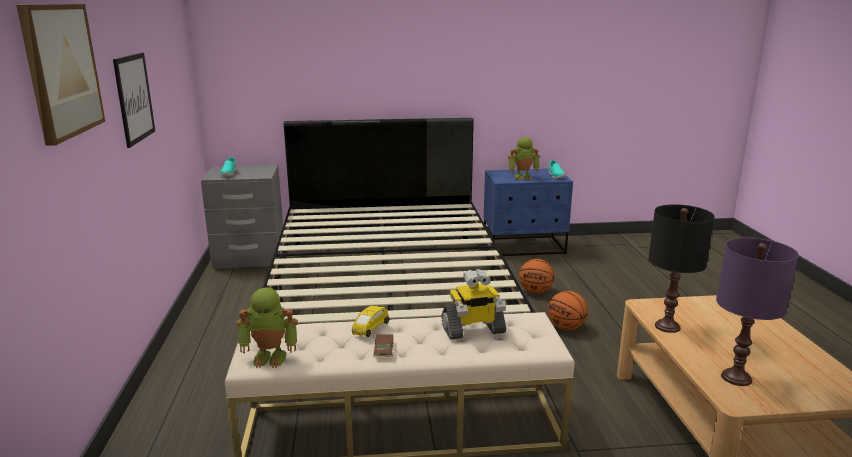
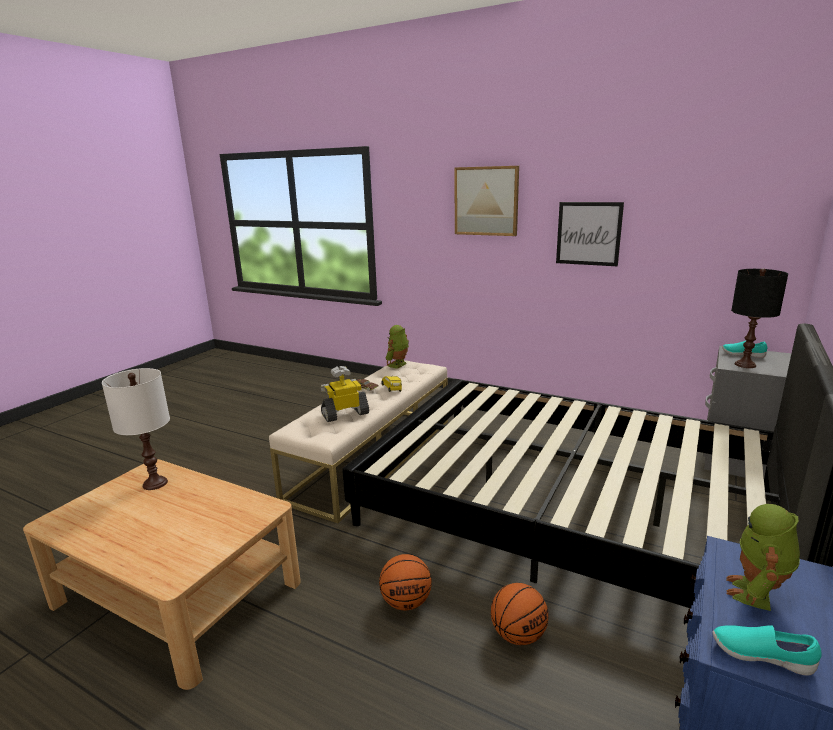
camera: 125 degrees right, 0 degrees up
toy robot [442,269,506,340] -> toy robot turned 45 degrees clockwise [321,366,369,422]
black table lamp [648,204,715,333] -> black table lamp moved to [731,268,788,368]
purple table lamp [716,237,799,386] -> white table lamp [102,368,170,490]

